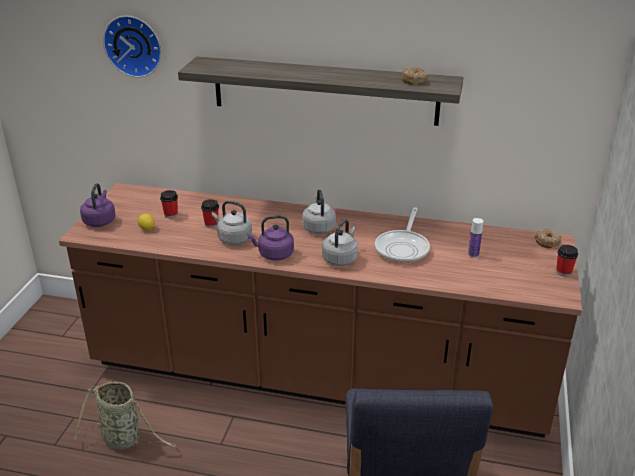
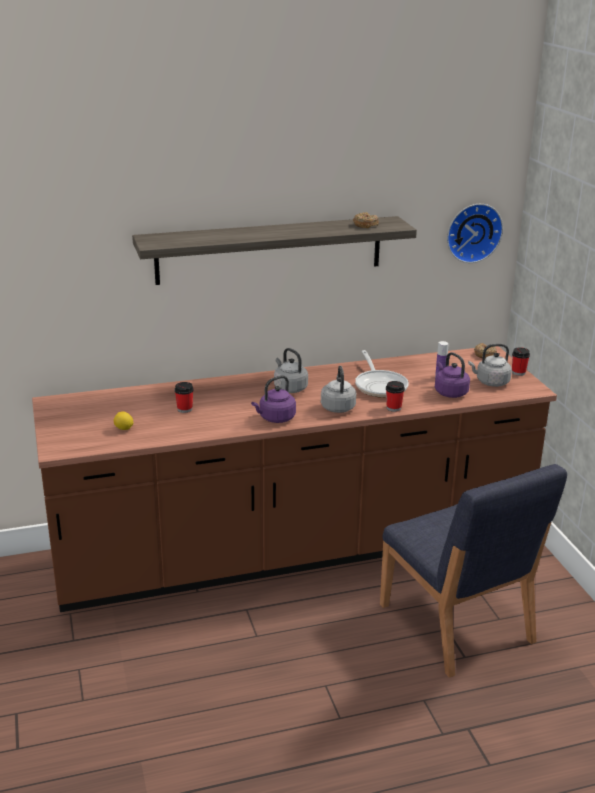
camera: 30 degrees left, 5 degrees down
basket [75,381,176,450] -> none
purple kettle [80,183,115,227] -> purple kettle moved to [435,352,470,398]
wall clock [103,16,162,77] -> wall clock moved to [447,204,503,263]
cup [160,190,178,218] -> cup moved to [386,381,405,412]
grey kettle [212,201,252,245] -> grey kettle moved to [468,344,512,387]

